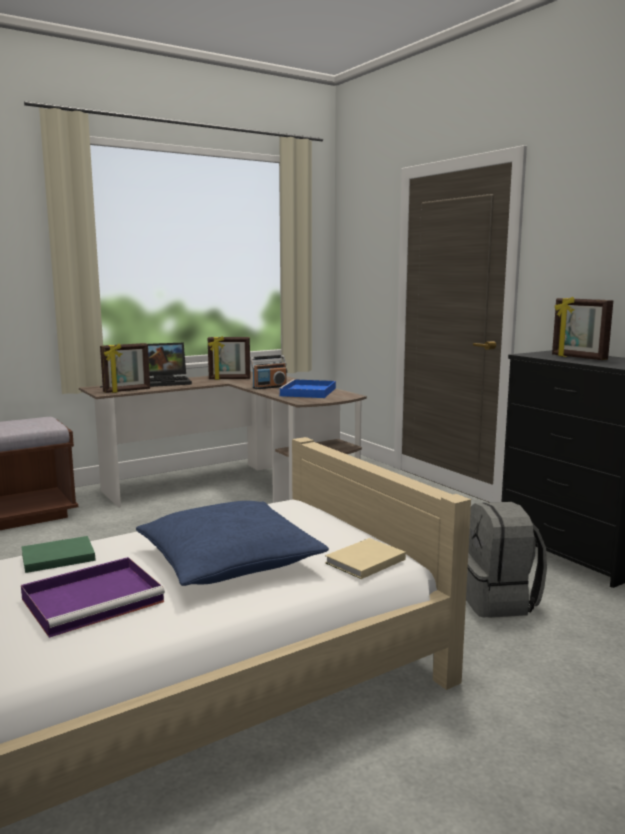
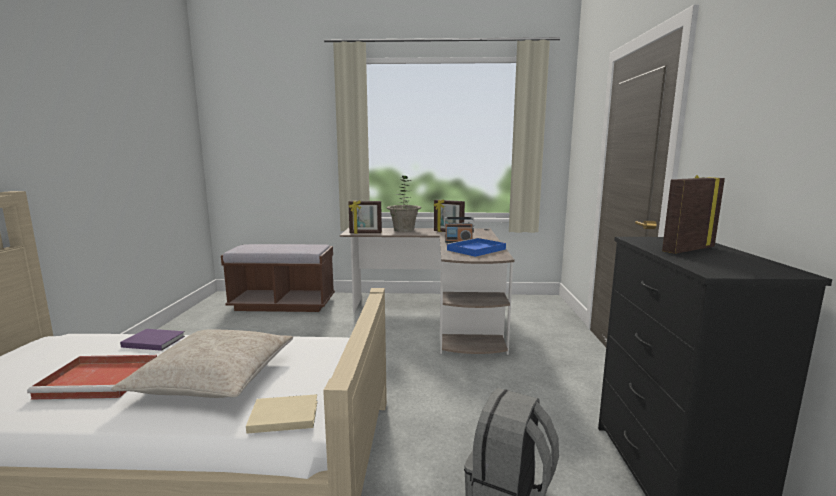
camera: 35 degrees right, 0 degrees up
green book [21,536,95,573] -> purple book [120,329,185,351]
purple tray [21,557,165,638] -> red tray [27,355,157,400]
blue pillow [136,501,329,586] -> beige pillow [111,329,293,398]
laptop [148,343,192,387] -> potted plant [387,176,421,232]
picture frame [552,296,613,360] -> picture frame turned 60 degrees clockwise [662,175,725,254]

